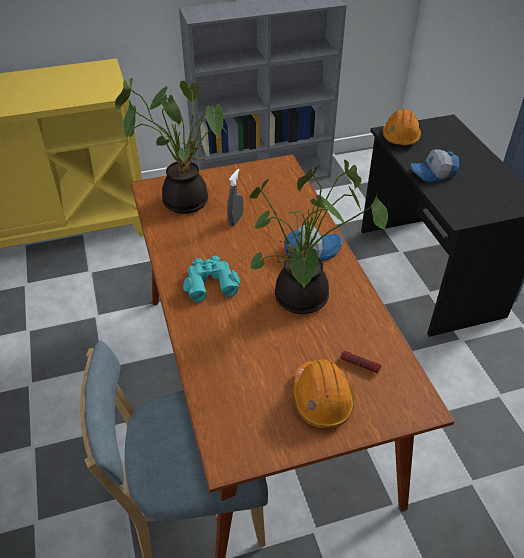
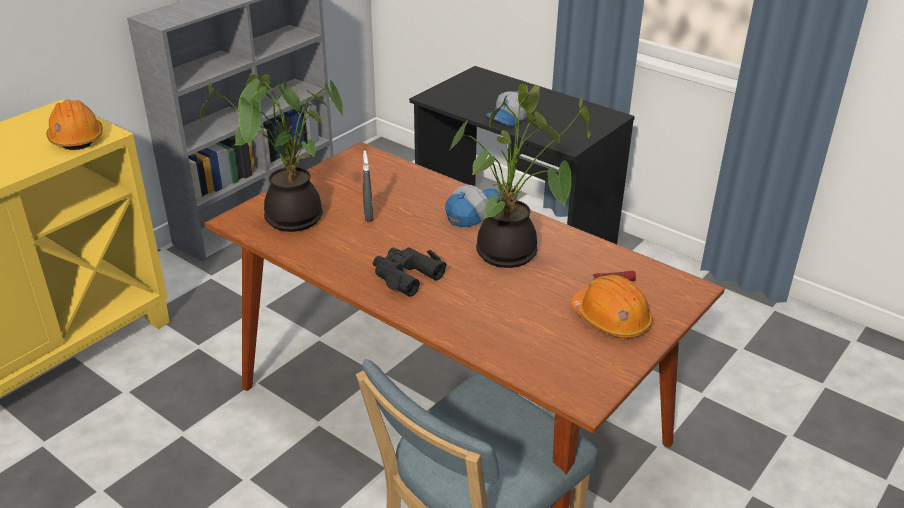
camera: 35 degrees left, 10 degrees down
turquoise binoculars [183,256,240,302] -> black binoculars [373,247,446,297]
orange hard hat [383,109,421,147] -> orange hard hat moved to [46,99,103,150]

